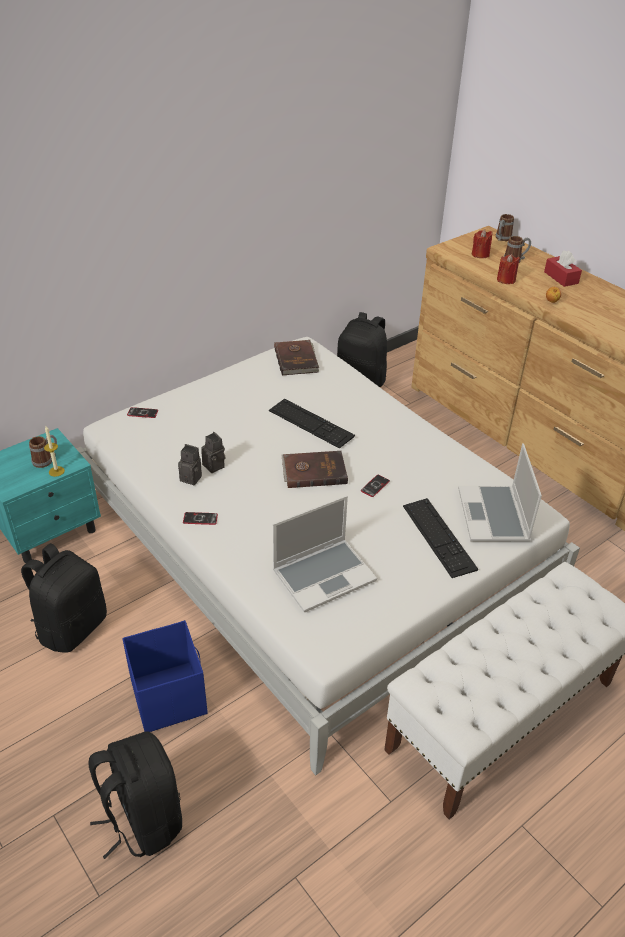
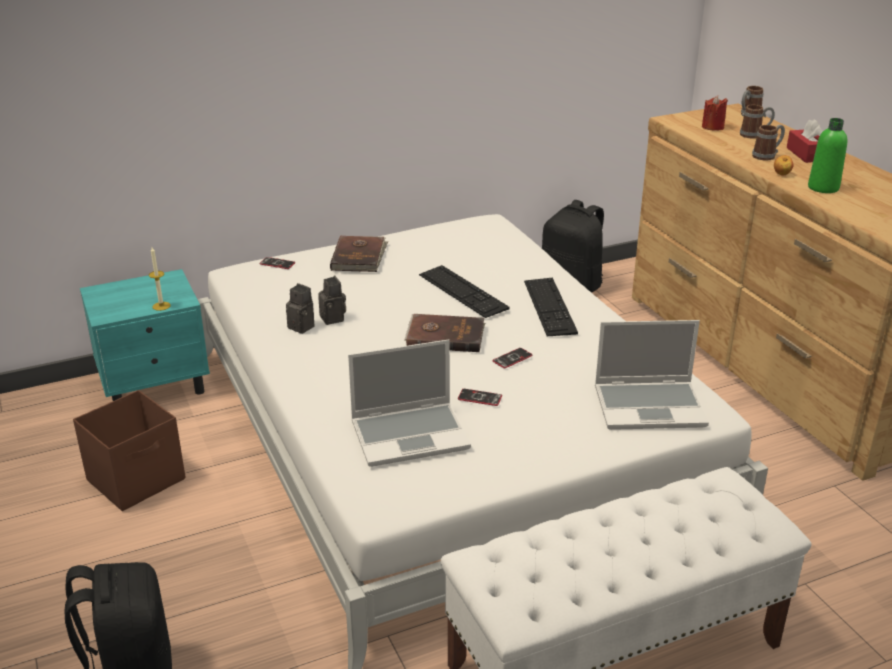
camera: 15 degrees right, 10 degrees down
black backpack [21,543,107,653] -> brown storage box [73,390,185,511]
mug [29,435,57,468] -> mug moved to [752,125,785,161]
blue storage box [122,620,208,732] -> none
phone [183,512,218,525] -> phone moved to [458,389,502,406]
brown book [274,340,319,376] -> brown book moved to [330,236,388,272]
keyboard [403,498,478,578] -> keyboard moved to [524,278,578,336]
laptop [458,443,542,541] -> laptop turned 105 degrees counterclockwise [595,320,709,430]
red candle [497,254,520,284] -> none
none -> green bottle [808,118,847,193]

